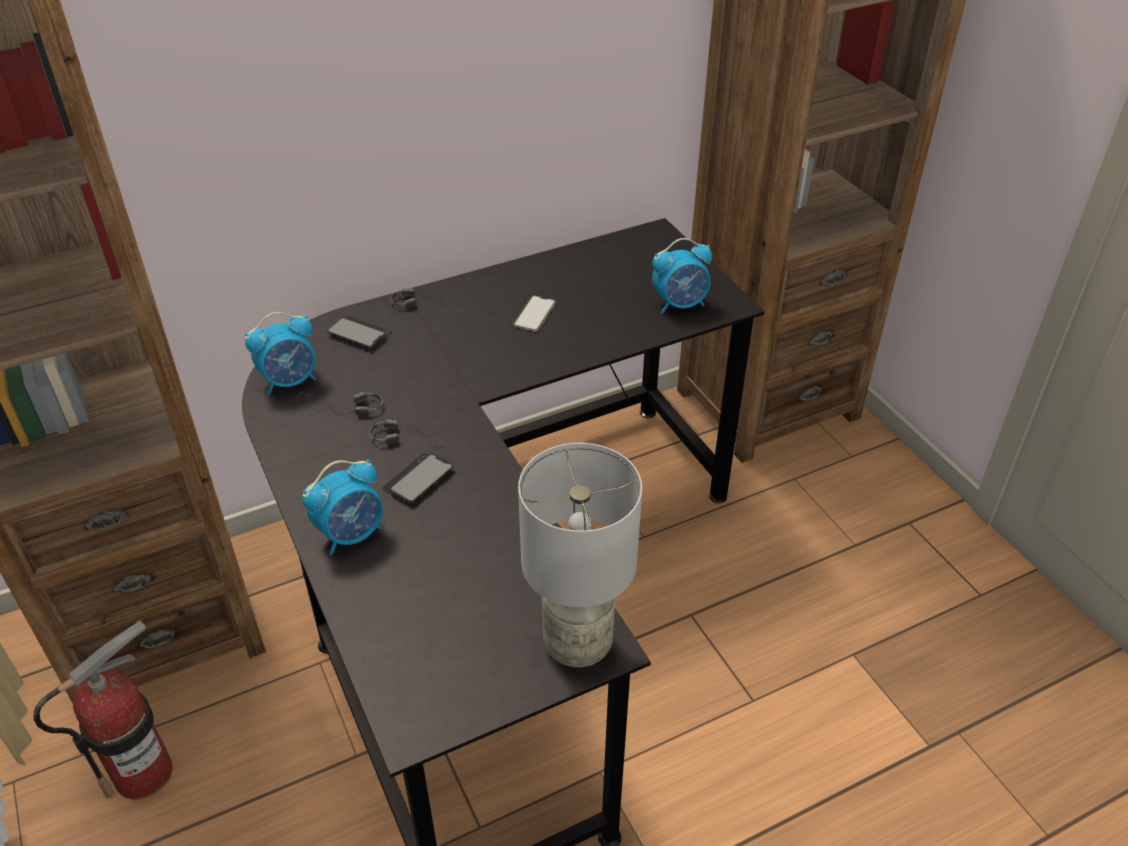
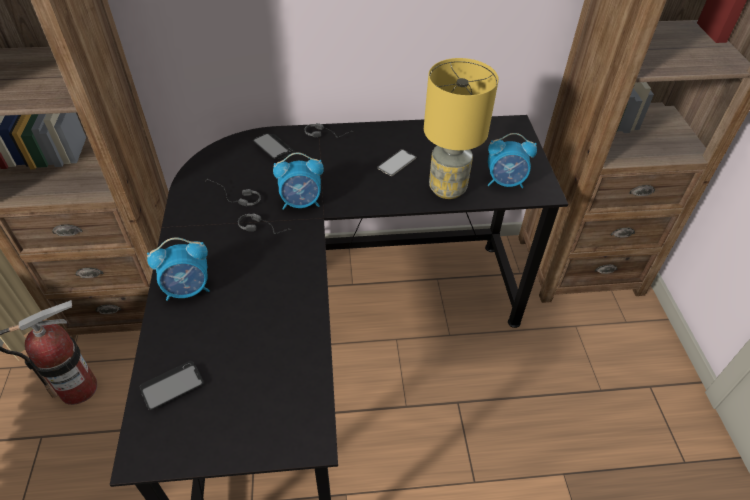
camera: 20 degrees right, 5 degrees up
alarm clock [245,312,316,395] -> alarm clock moved to [273,152,324,210]
phone [382,453,454,502] -> phone moved to [140,360,204,410]
grey table lamp [518,443,642,667] -> none
none -> yellow table lamp [424,58,499,199]

